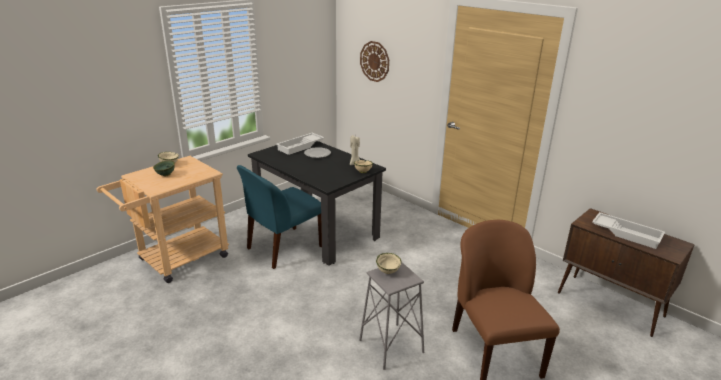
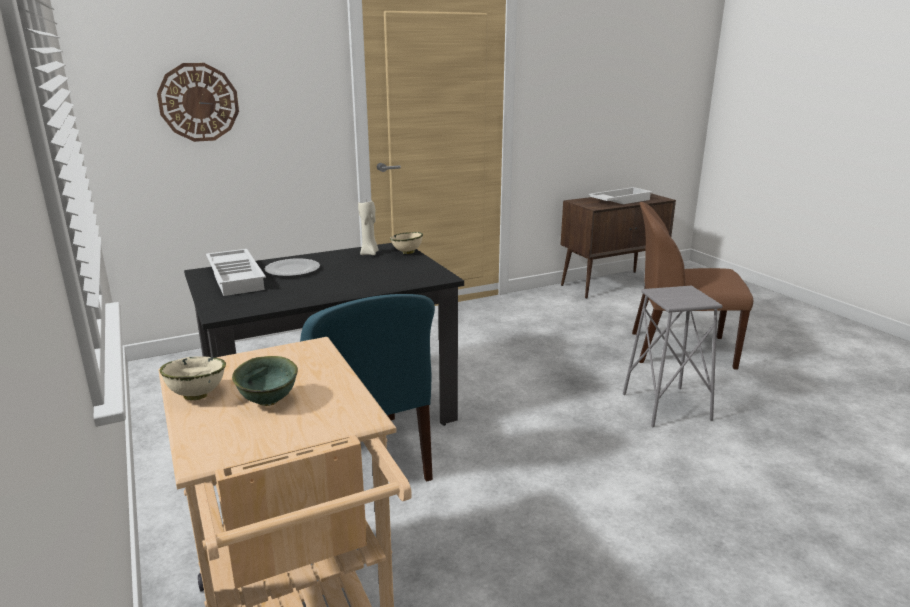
camera: 70 degrees left, 5 degrees down
beige bowl [376,253,402,274] -> none

